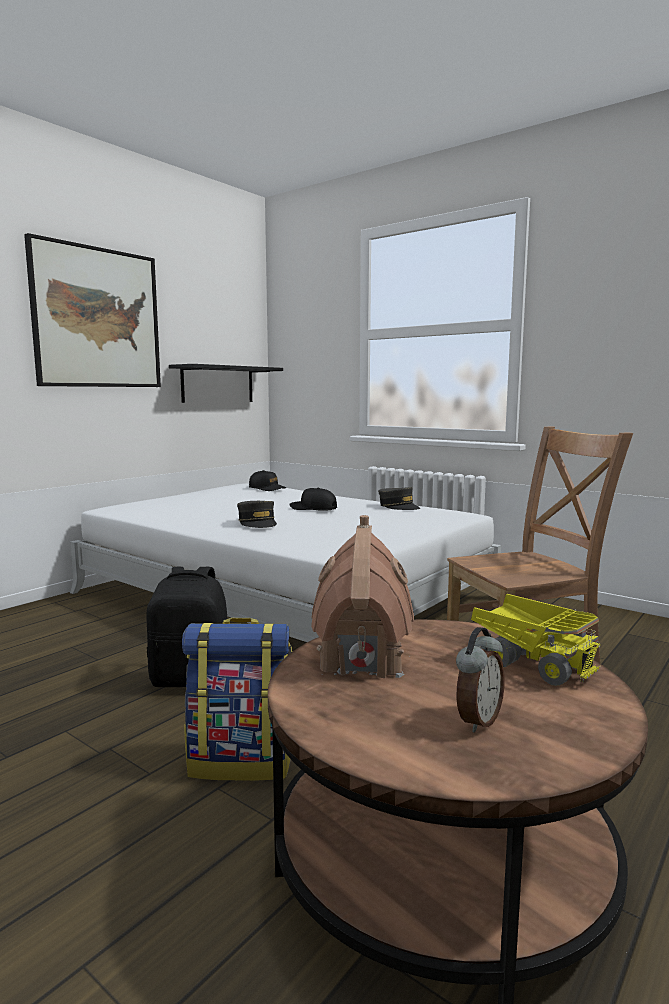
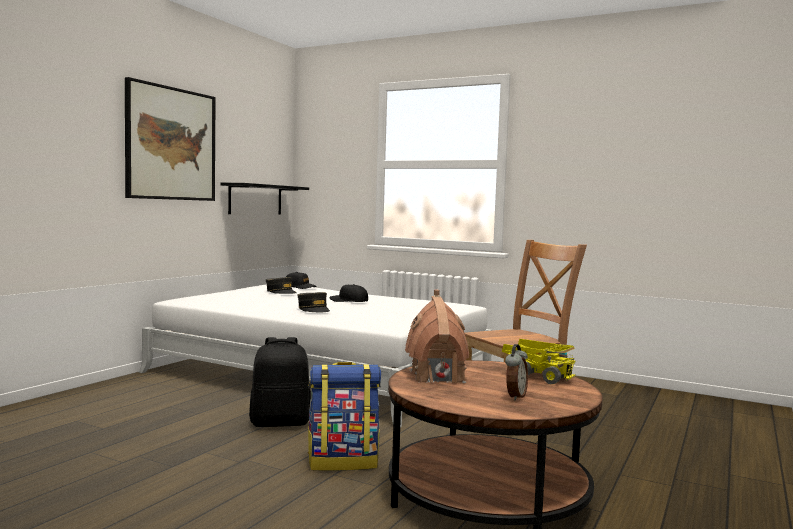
camera: 10 degrees left, 5 degrees down
grey cap [378,487,420,510] -> grey cap moved to [266,277,297,294]

